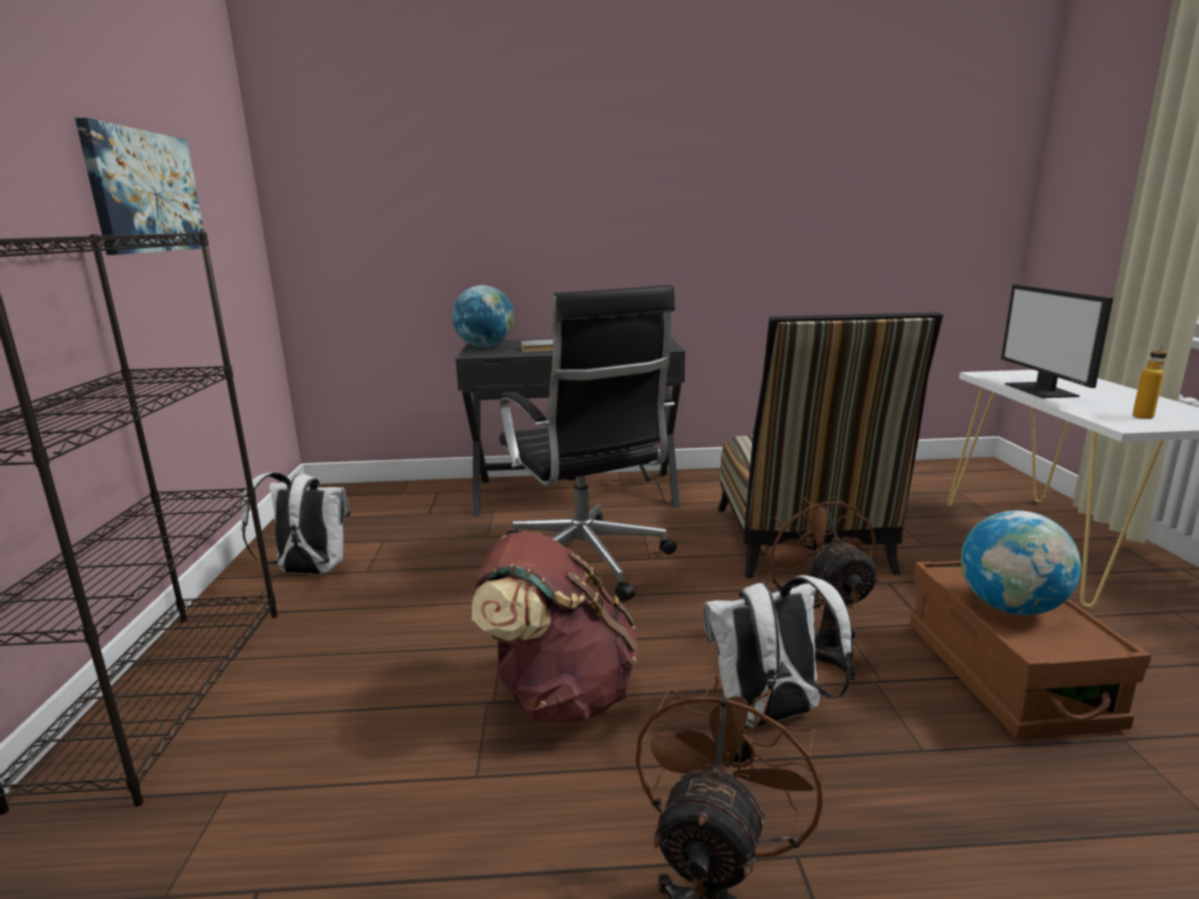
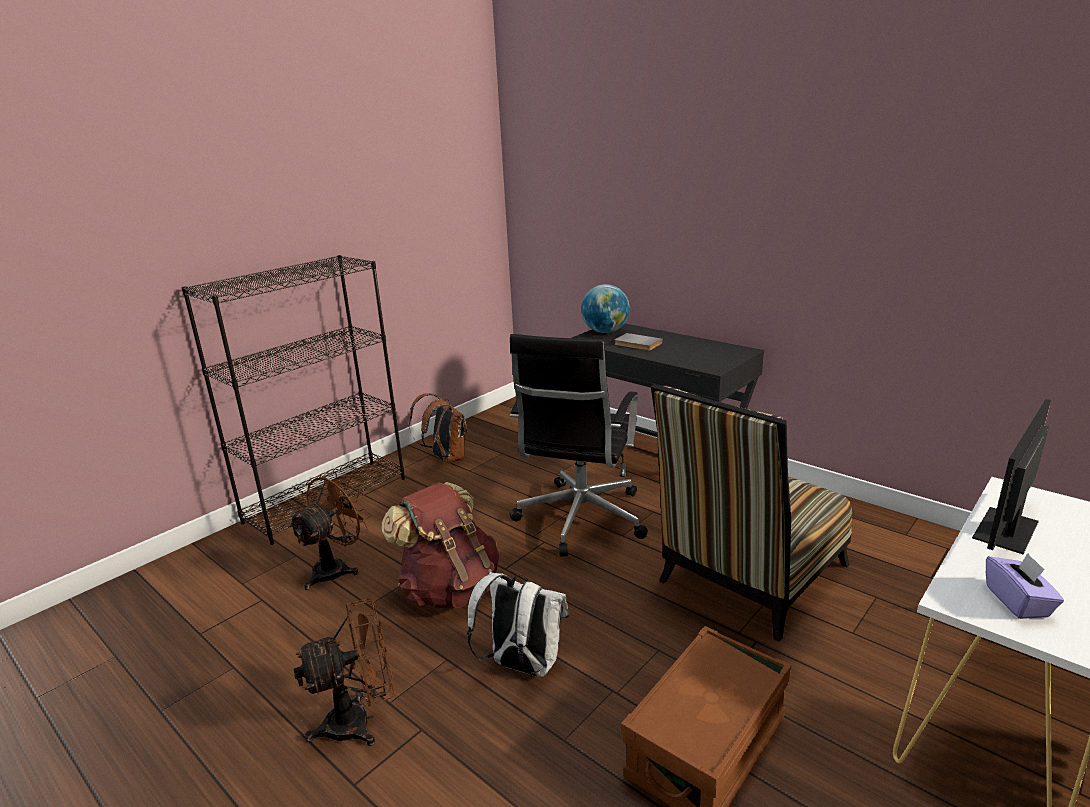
camera: 45 degrees right, 5 degrees up
picture [75,118,204,255] -> none
white backpack [241,472,350,575] -> brown backpack [409,393,468,464]
brown fan [761,496,881,680] -> brown fan moved to [288,471,371,590]
globe [961,510,1081,615] -> none
bottle [1133,344,1167,419] -> purple tissue box [986,553,1064,619]

